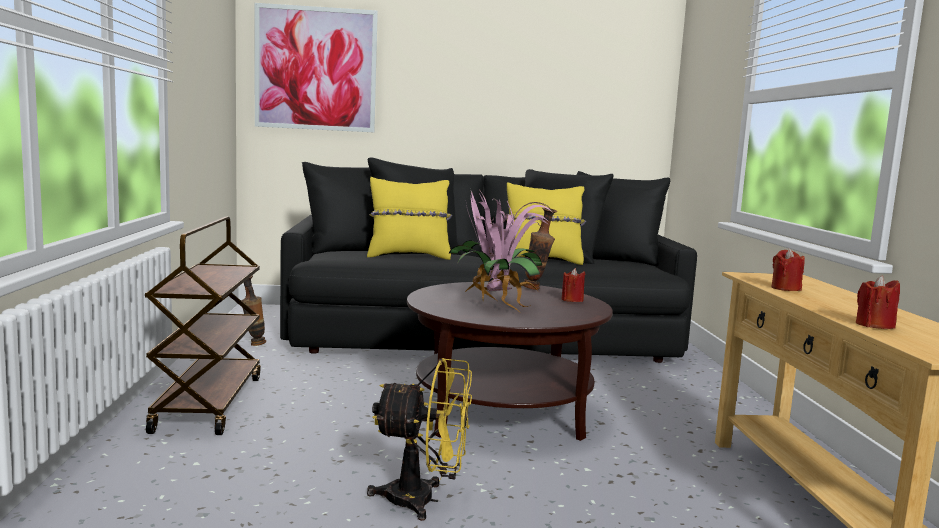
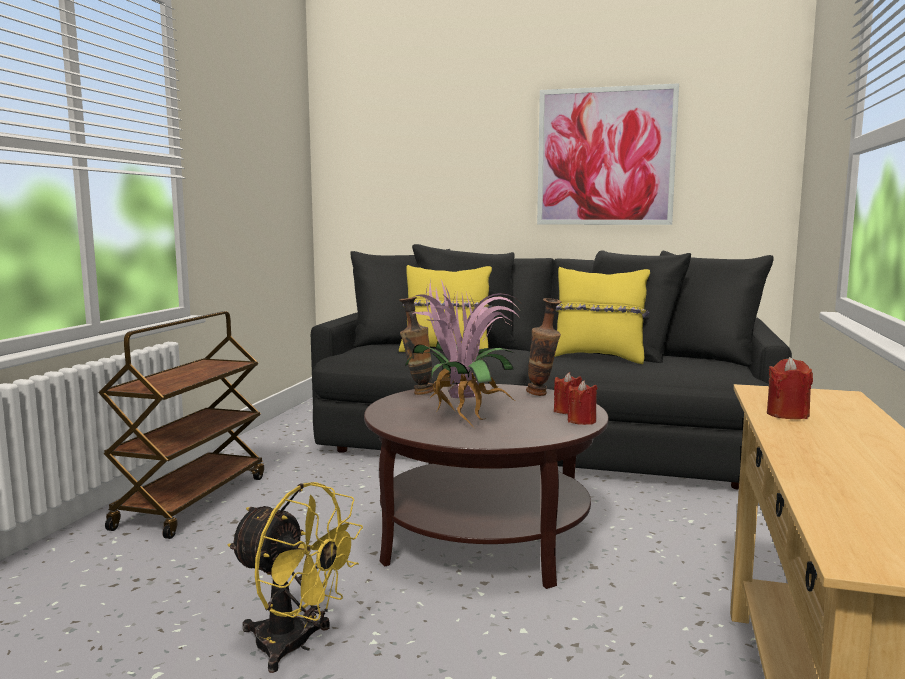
camera: 20 degrees right, 0 degrees up
vase [241,276,266,346] -> vase moved to [399,297,434,395]
picture [255,3,378,132] -> picture moved to [537,83,679,225]
red candle [856,276,900,329] -> red candle moved to [568,380,598,425]

